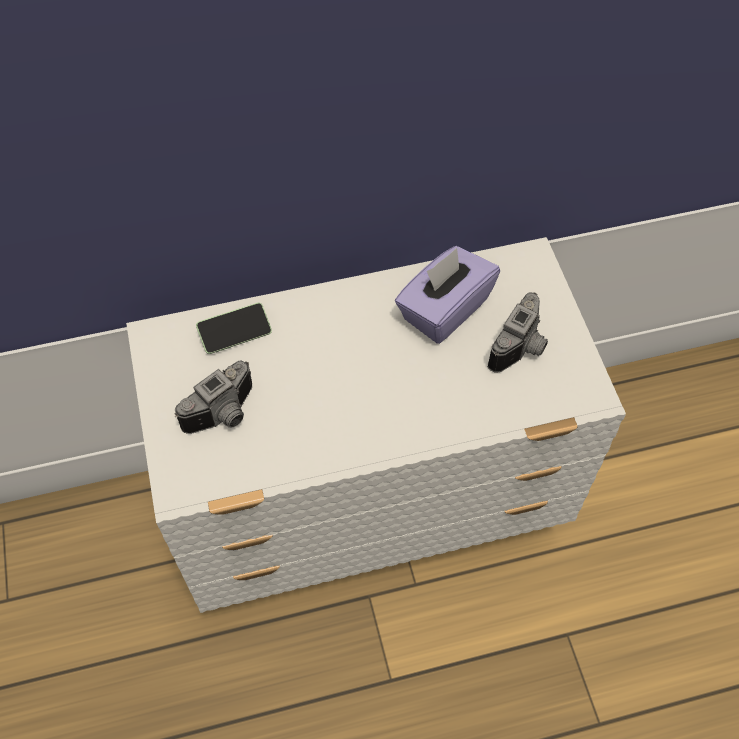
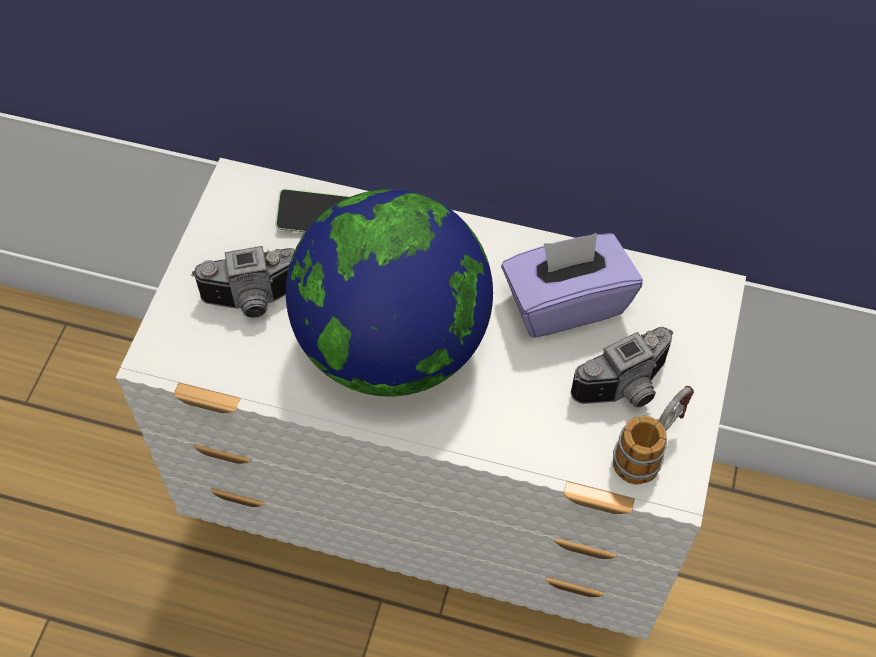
camera: 30 degrees right, 0 degrees up
none -> globe [286,189,493,397]
none -> mug [613,386,694,485]

